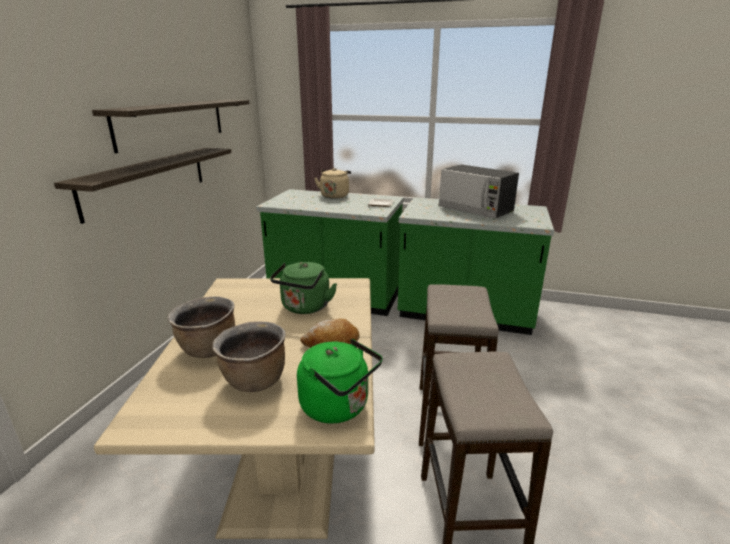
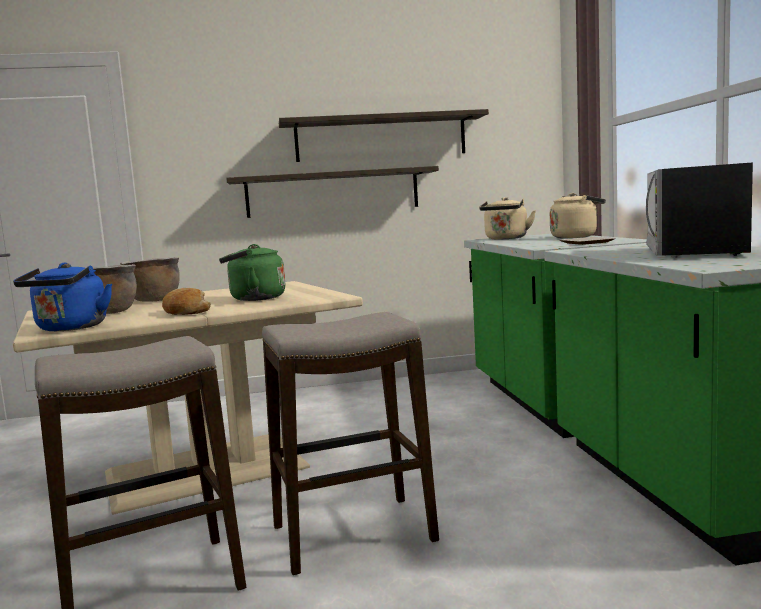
camera: 65 degrees right, 15 degrees down
green kettle [297,339,382,424] -> blue kettle [13,263,112,331]
none -> beige kettle [479,197,536,240]

